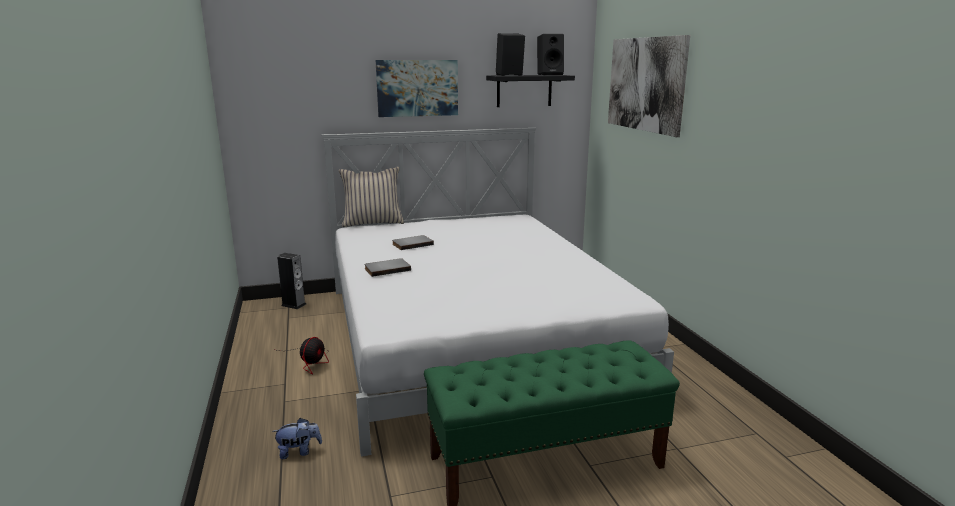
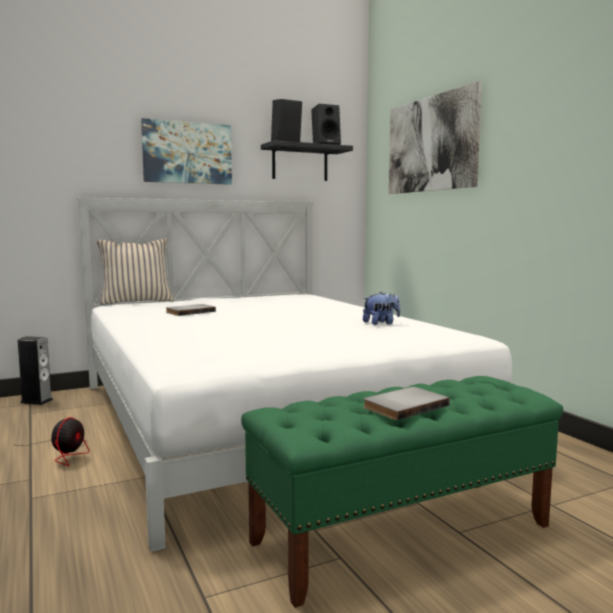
camera: 10 degrees left, 10 degrees down
plush toy [272,418,322,459] -> plush toy moved to [363,292,400,325]
grey book [364,258,411,277] -> grey book moved to [363,387,450,421]

